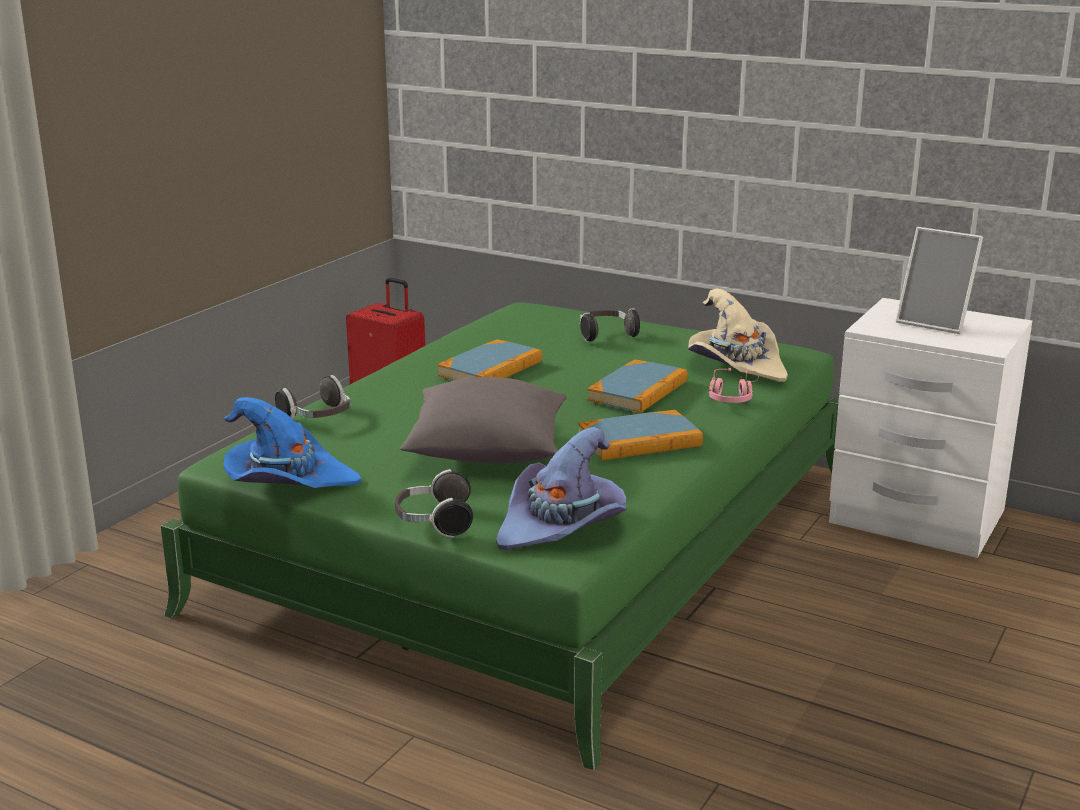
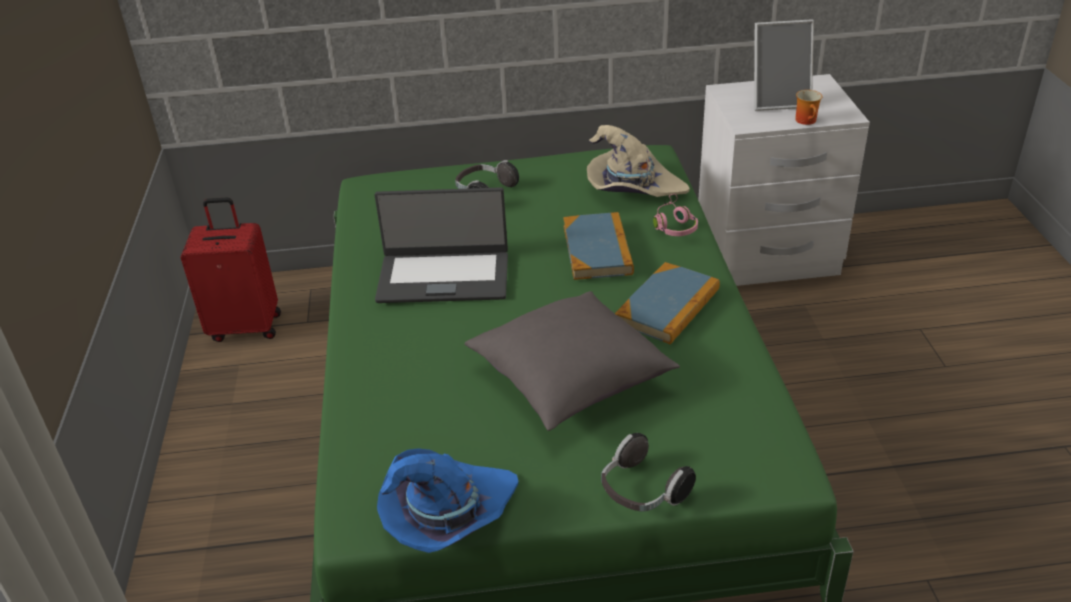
camera: 35 degrees left, 15 degrees up
headphones [275,375,351,419] -> none
book [437,339,542,380] -> laptop [375,187,508,303]
purple hat [496,427,627,550] -> none
none -> mug [795,90,823,125]

